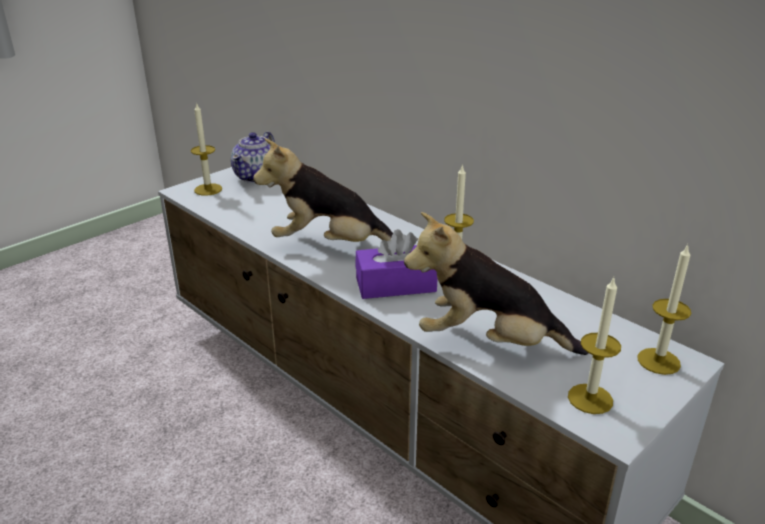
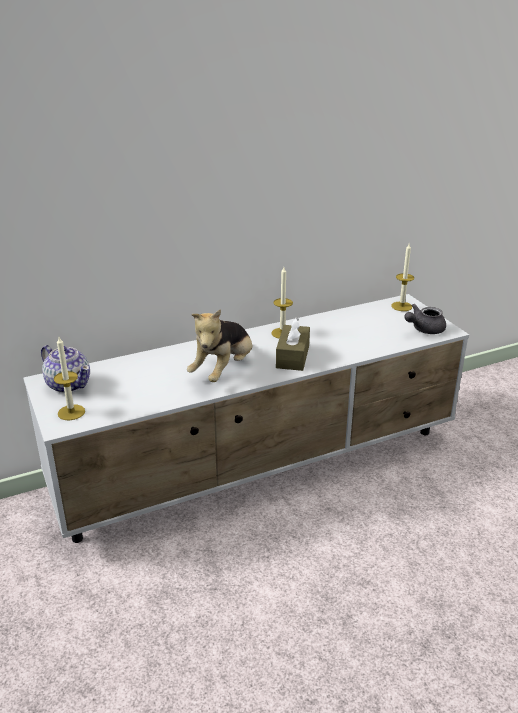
camera: 70 degrees left, 0 degrees up
purple tissue box [355,229,437,299] -> brown tissue box [276,317,310,371]
plush toy [404,212,589,355] -> none
candle [568,278,621,414] -> grey teapot [404,304,446,334]

